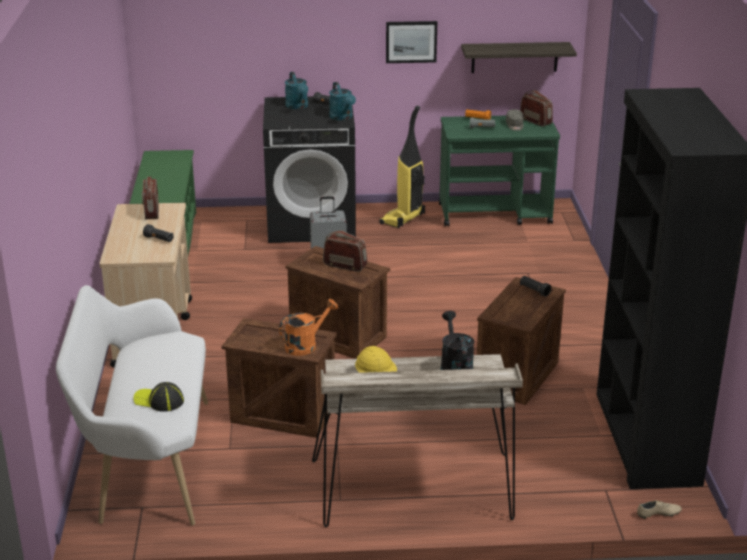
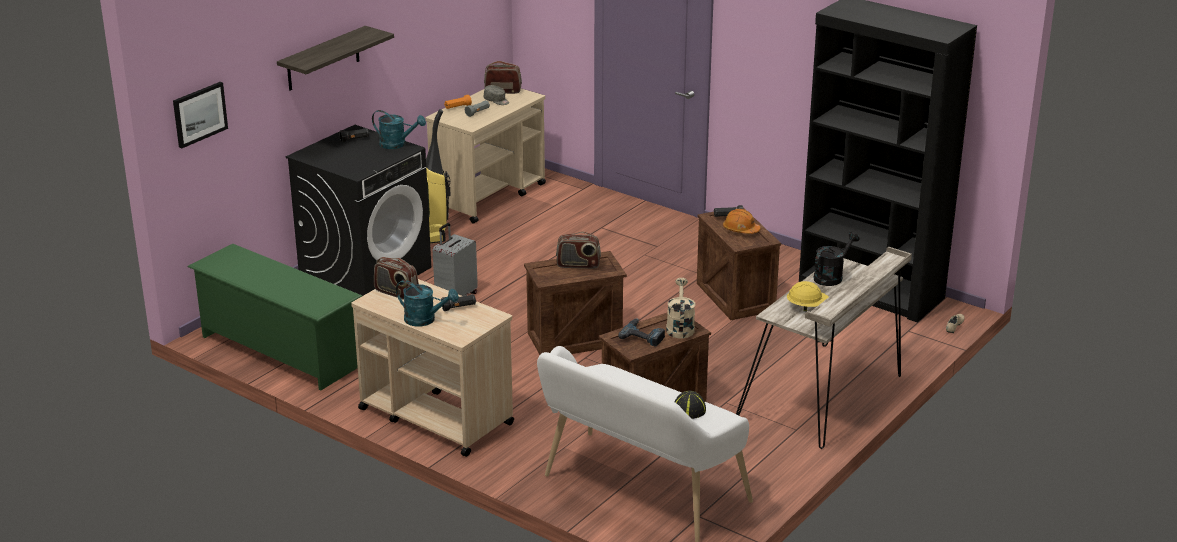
camera: 50 degrees left, 0 degrees up
orange watering can [279,299,338,356] -> beige watering can [666,278,695,339]
turquoise watering can [285,72,308,109] -> turquoise watering can moved to [396,280,459,326]
radio [323,231,367,272] -> radio turned 150 degrees counterclockwise [556,231,601,269]
picture [386,21,437,63] -> picture moved to [173,82,228,148]
green cart [439,116,560,227] -> beige cart [426,88,546,224]
black watering can [441,311,475,370] -> black watering can turned 105 degrees clockwise [814,232,860,286]
shelf [461,42,577,73] -> shelf moved to [277,26,394,90]
none -> power drill [618,318,665,347]
none -> orange hard hat [723,209,761,234]

